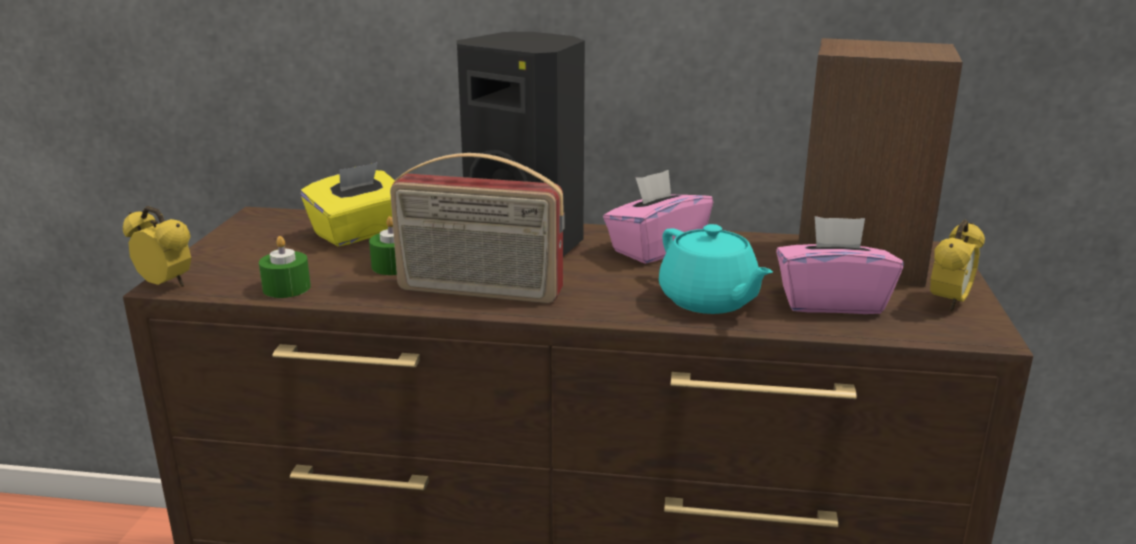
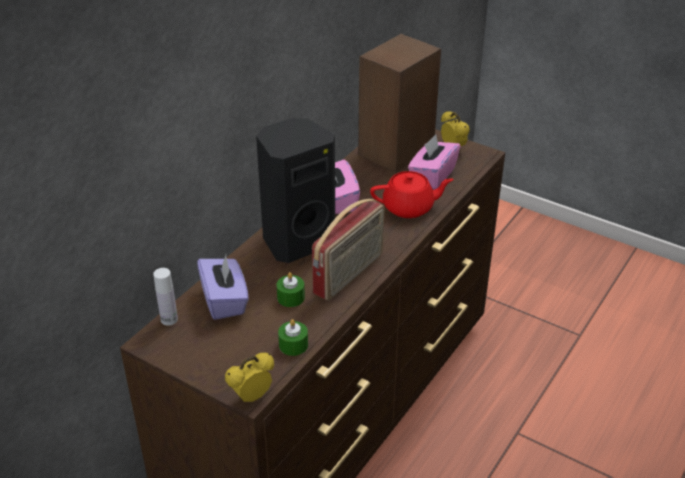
camera: 65 degrees left, 15 degrees up
yellow tissue box [301,162,395,246] -> purple tissue box [197,255,249,320]
turquoise teapot [659,224,773,314] -> red teapot [370,171,454,218]
none -> white bottle [153,268,178,326]

